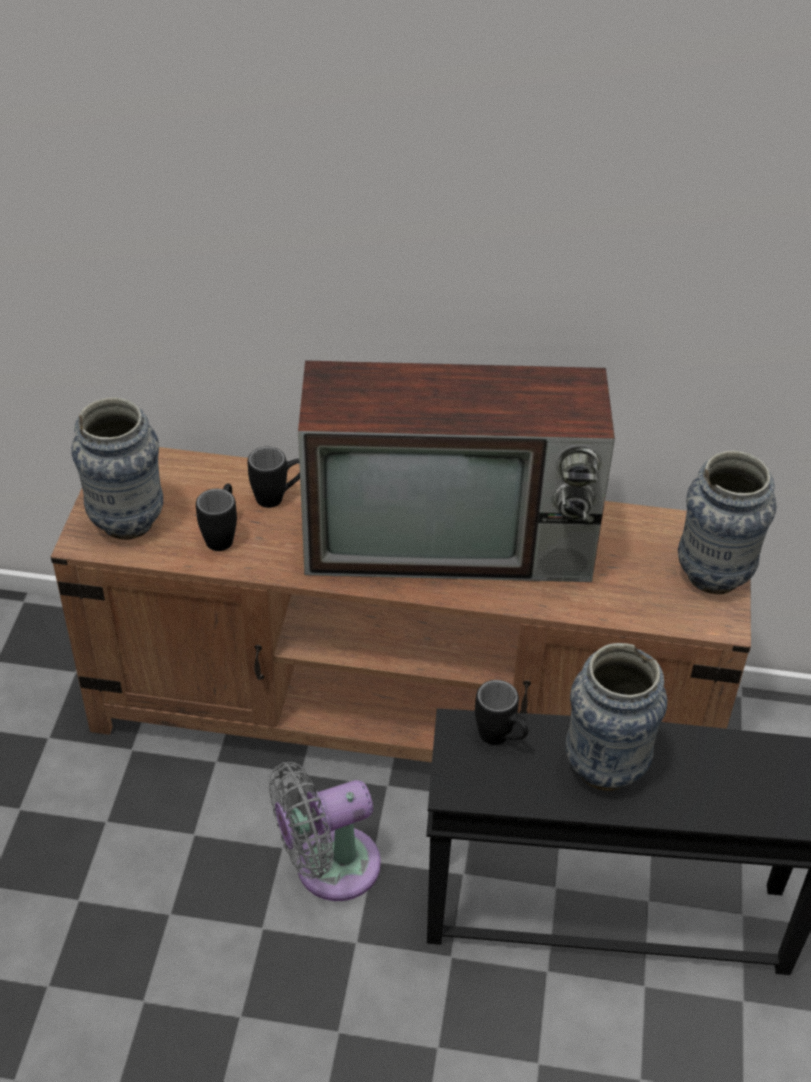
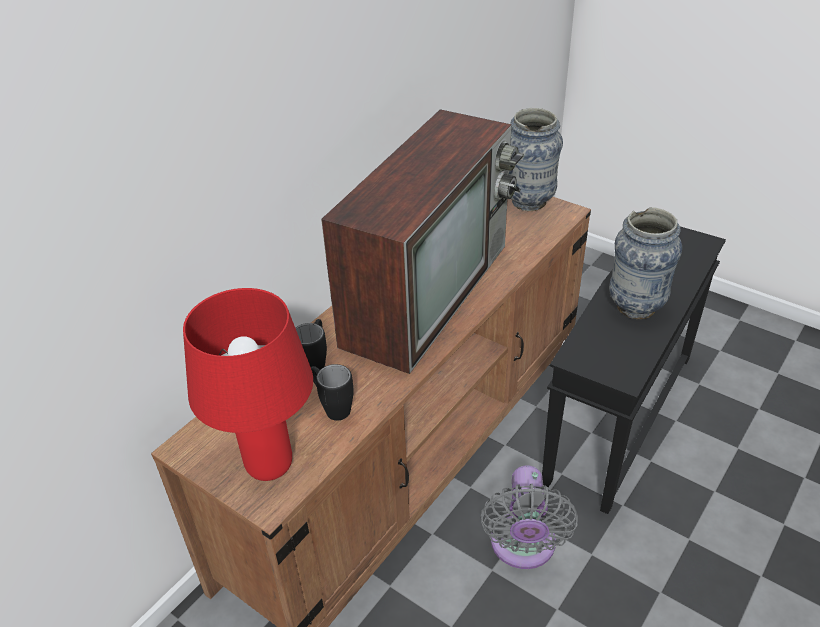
camera: 60 degrees left, 5 degrees down
vase [71,397,163,540] -> red table lamp [183,288,313,481]
black mug [475,680,528,745] -> none

